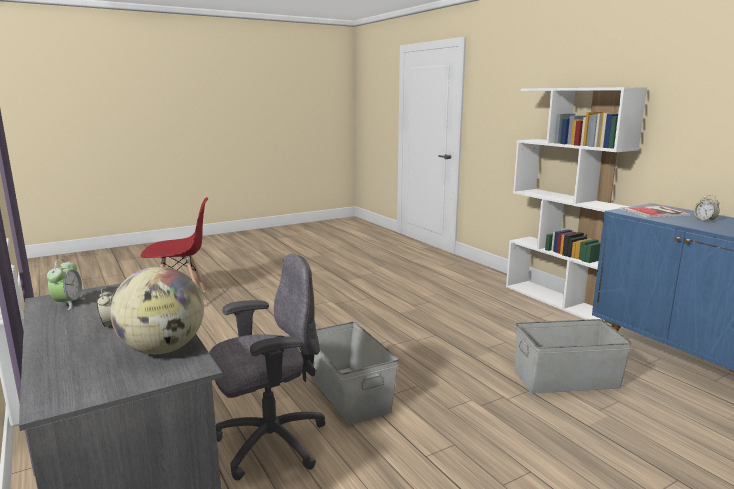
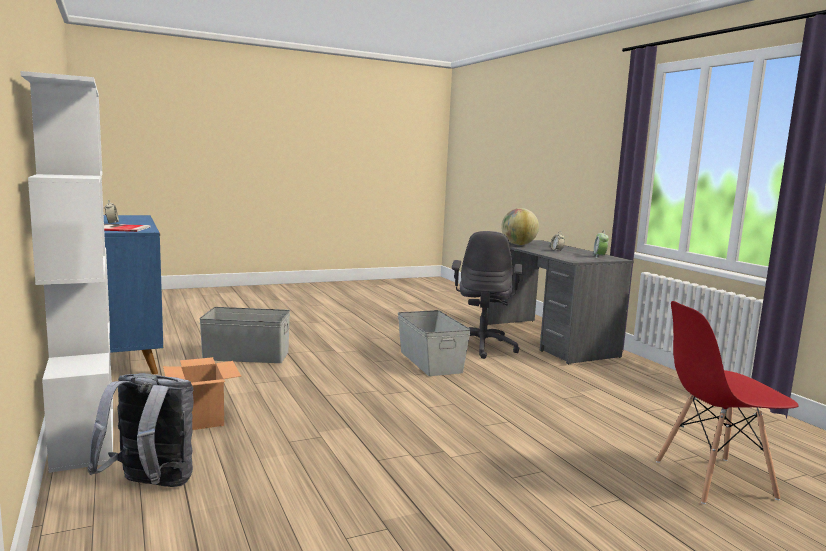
camera: 175 degrees left, 5 degrees down
grey office chair [209,254,325,481] -> grey office chair turned 60 degrees counterclockwise [452,231,523,359]
none -> grey backpack [87,373,194,487]
none -> cardboard box [163,357,241,430]

